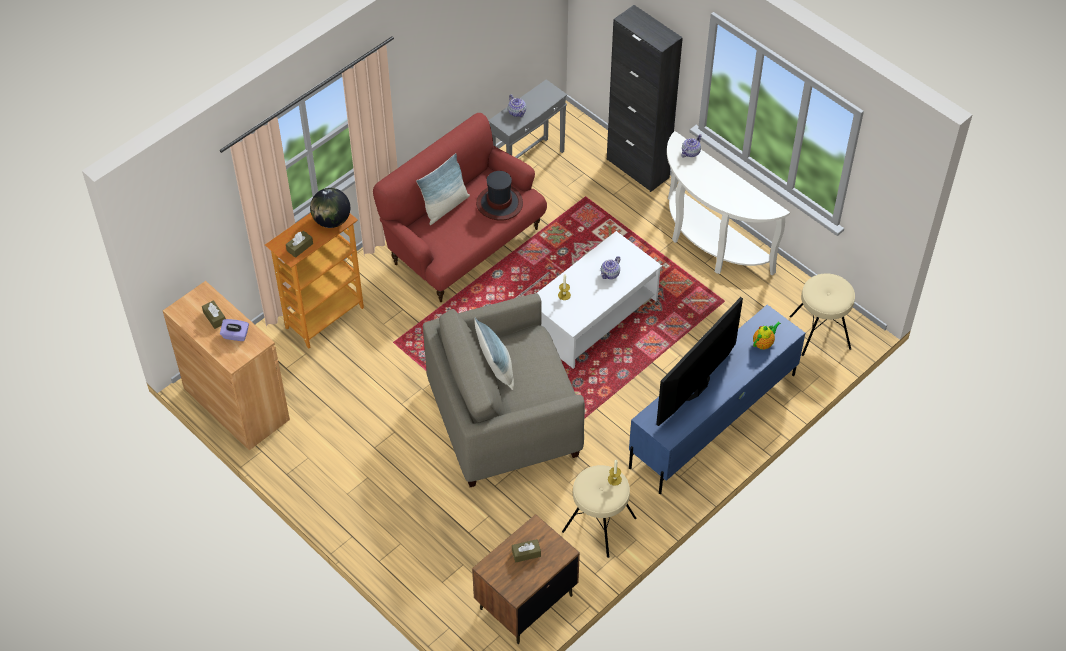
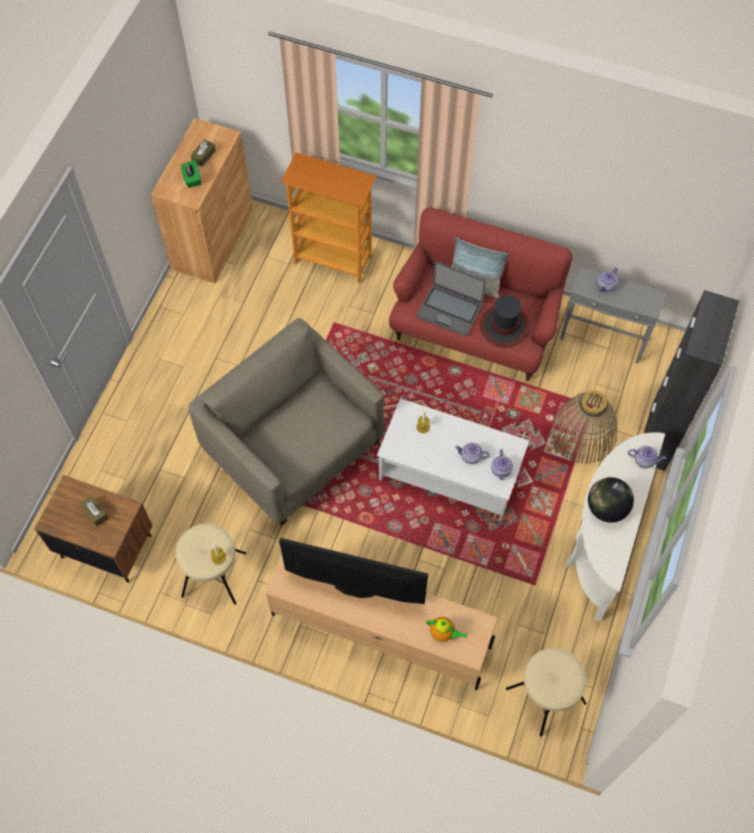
camera: 65 degrees right, 10 degrees up
purple tissue box [220,319,249,341] -> green tissue box [181,160,201,188]
brown tissue box [286,231,313,258] -> none
globe [310,188,350,228] -> globe moved to [588,477,634,523]
pillow [474,318,514,390] -> none
blue tv stand [629,305,805,494] -> beige tv stand [266,556,498,690]
none -> laptop [417,261,486,336]
none -> teapot [491,449,513,480]
none -> basket [550,390,617,464]

